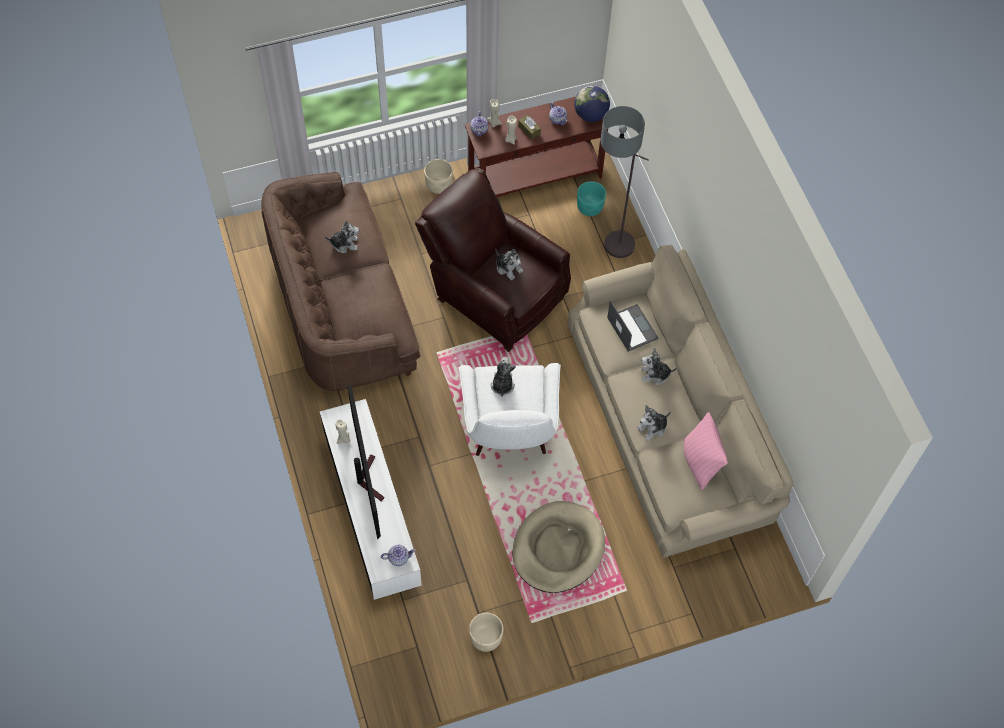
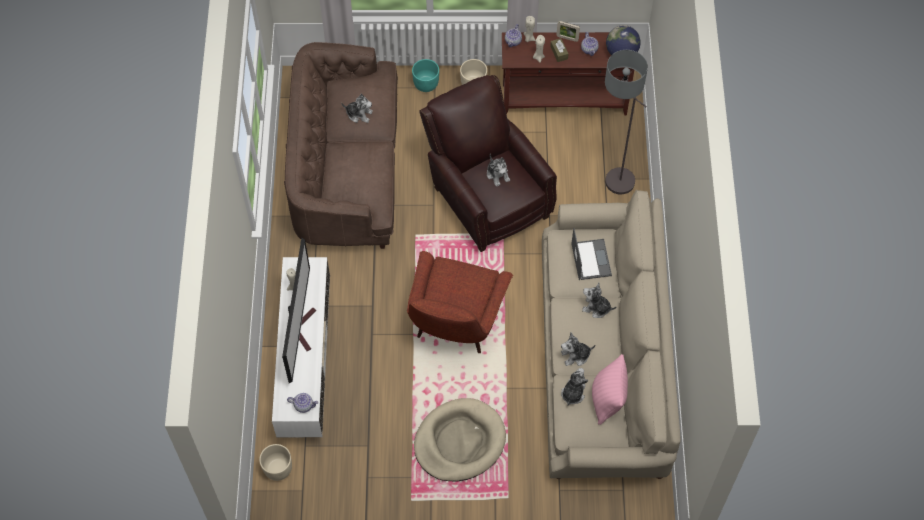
camera: 20 degrees right, 0 degrees up
white armchair [458,363,561,456] -> red armchair [407,251,513,353]
beige planter [469,613,503,652] -> beige planter moved to [259,444,292,481]
plush toy [491,357,516,397] -> plush toy moved to [561,368,589,406]
turquoise planter [577,181,606,216] -> turquoise planter moved to [412,59,439,92]
none -> picture frame [556,21,580,42]

